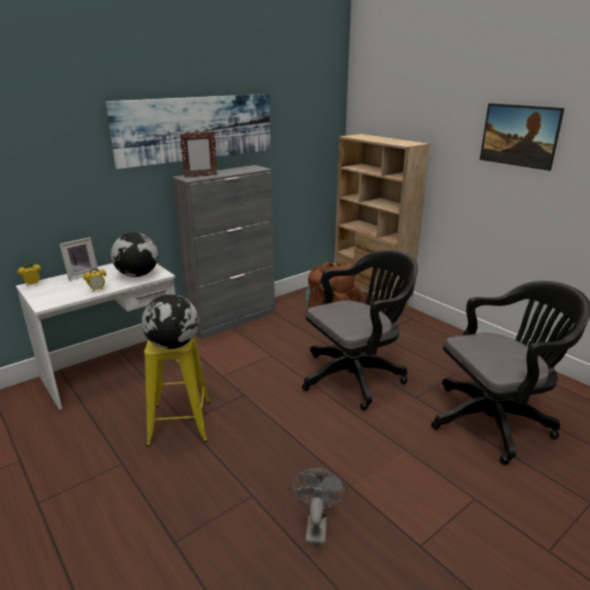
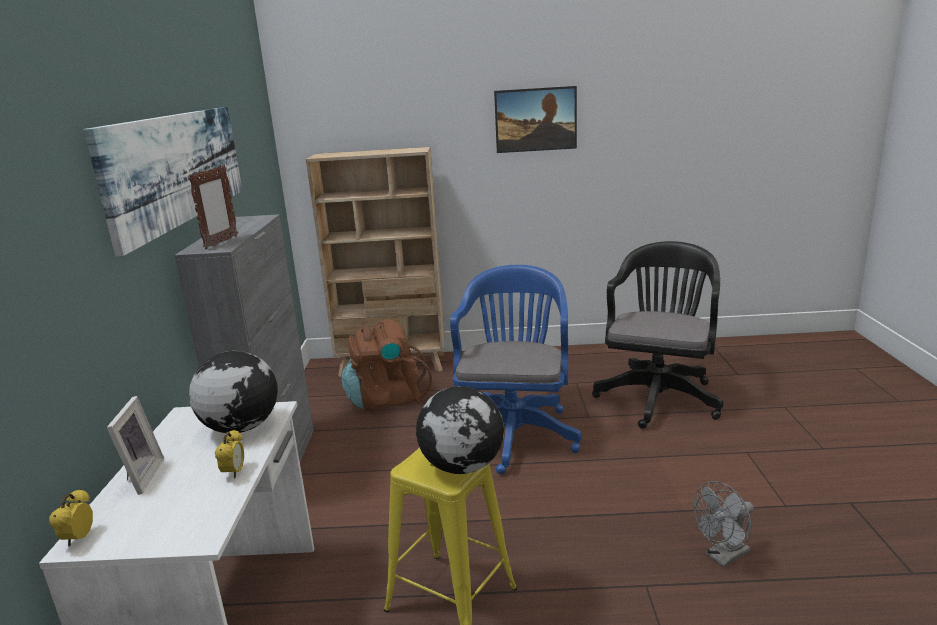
camera: 50 degrees left, 5 degrees down
grey fan [290,468,347,546] -> grey fan turned 75 degrees counterclockwise [693,481,754,567]
black office chair [302,250,418,410] -> blue office chair [450,265,582,474]

